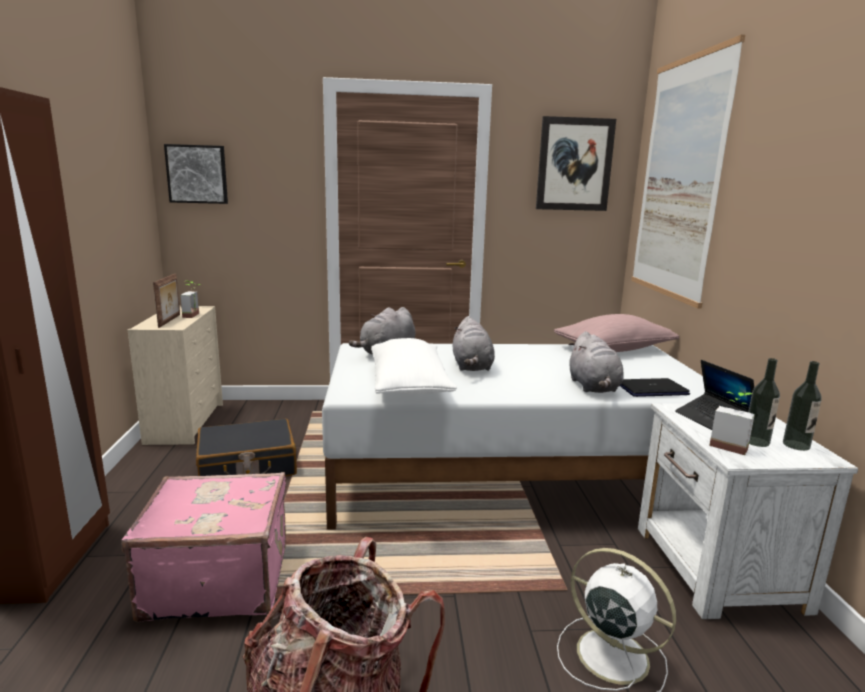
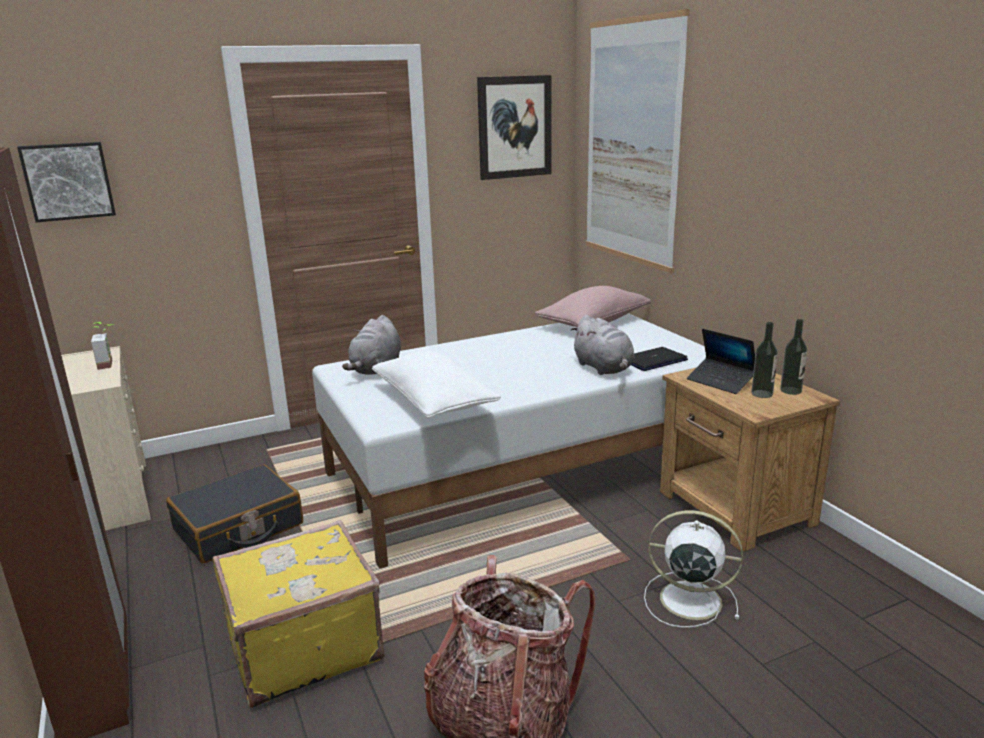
camera: 20 degrees left, 5 degrees up
pink suitcase [121,472,286,622] -> yellow suitcase [212,520,384,708]
picture frame [153,273,180,328] -> none
grey plush toy [453,316,495,371] -> none
white nightstand [638,403,858,619] -> brown nightstand [660,368,840,552]
potted plant [709,392,755,455] -> none

